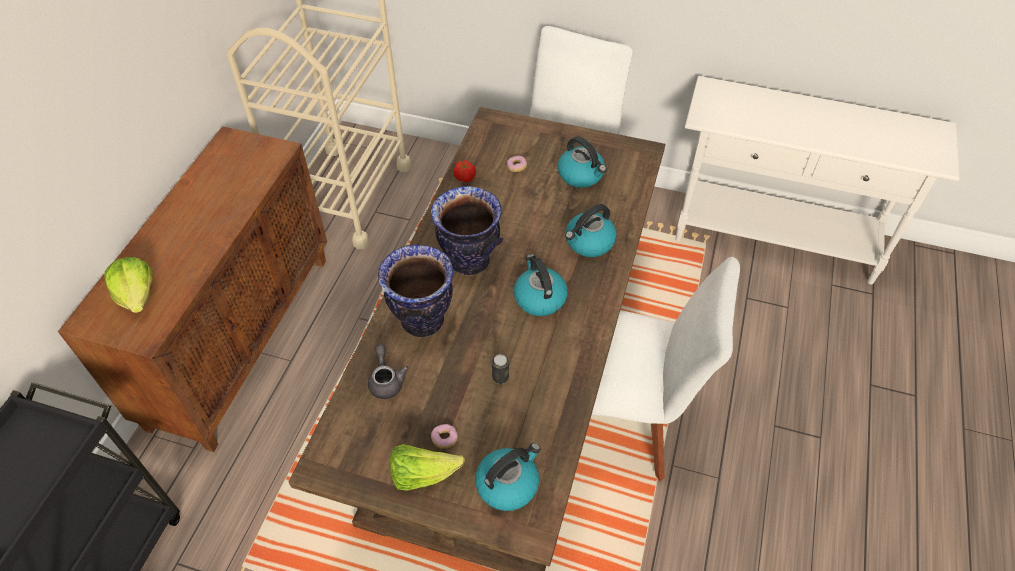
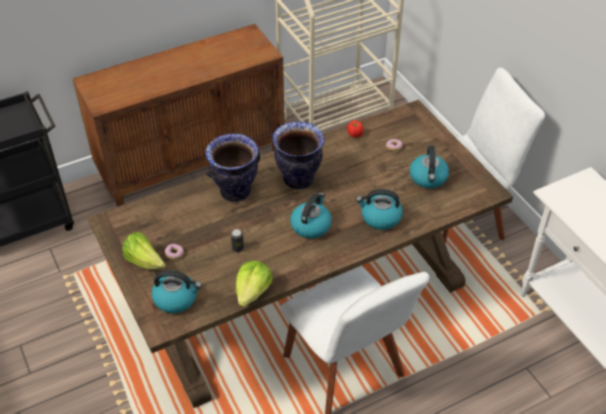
camera: 45 degrees right, 5 degrees down
lettuce [104,257,152,313] -> lettuce moved to [235,261,273,307]
grey teapot [368,344,408,399] -> none

